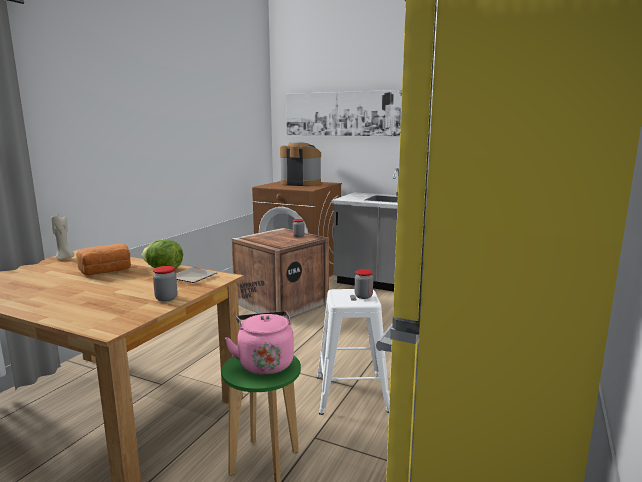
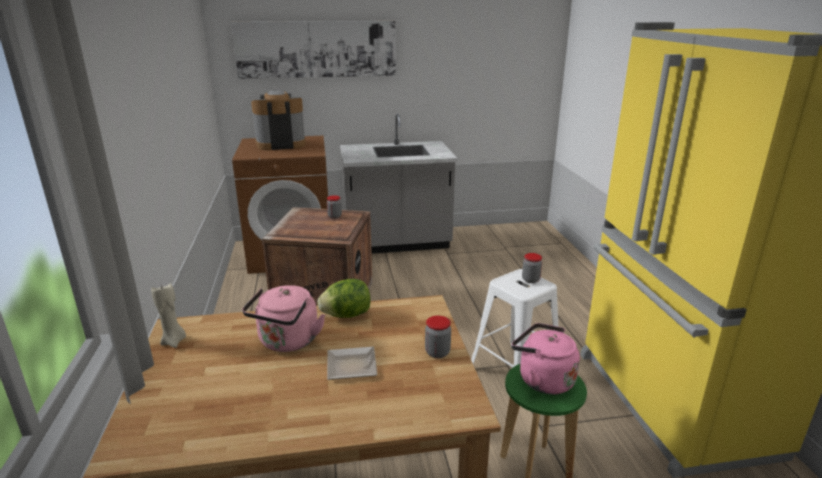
camera: 35 degrees left, 10 degrees up
bread [76,243,131,276] -> pink kettle [242,285,325,352]
plate [176,268,217,283] -> plate moved to [327,347,377,380]

